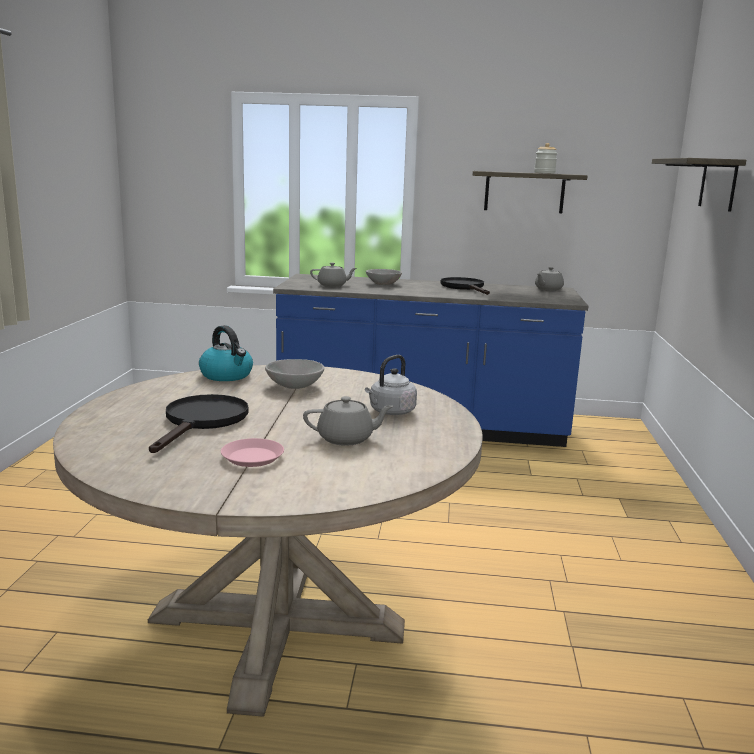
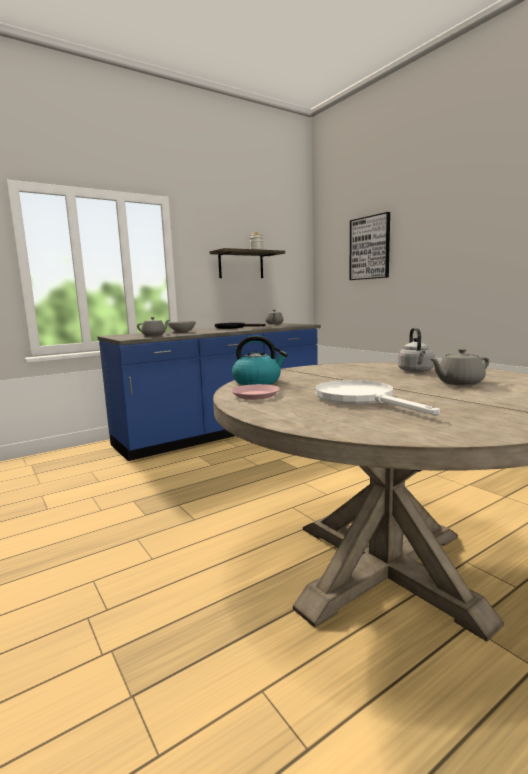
camera: 40 degrees left, 5 degrees down
black frying pan [149,394,249,453] -> white frying pan [315,380,440,416]
pink plate [221,438,284,467] -> pink plate moved to [231,384,280,400]
grey bowl [265,359,324,389] -> none
grey teapot [303,396,394,446] -> grey teapot turned 150 degrees counterclockwise [430,348,489,385]
shelf [652,158,746,212] -> picture [349,212,390,280]

